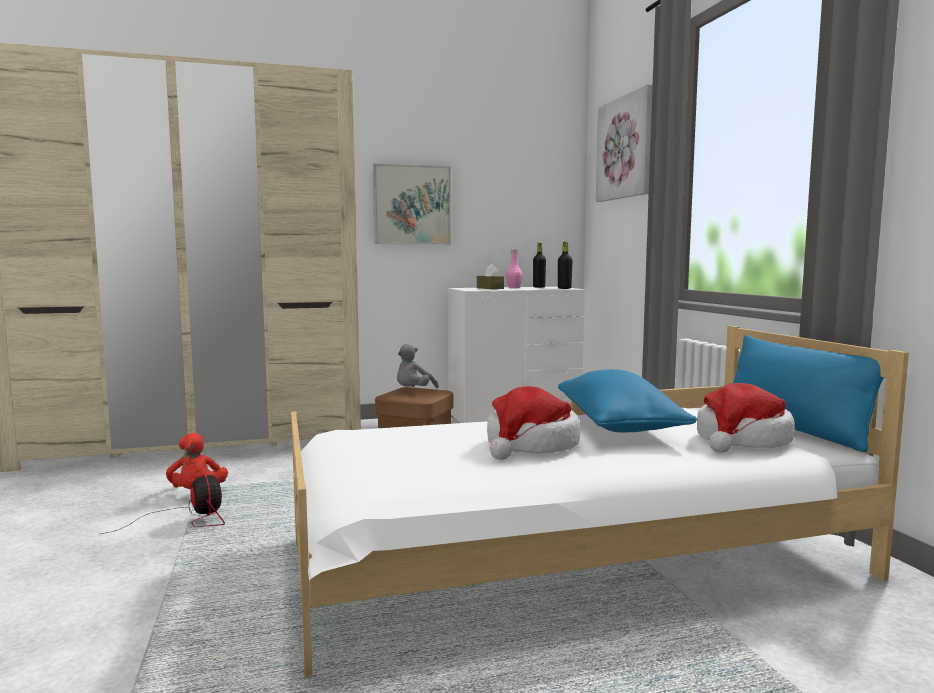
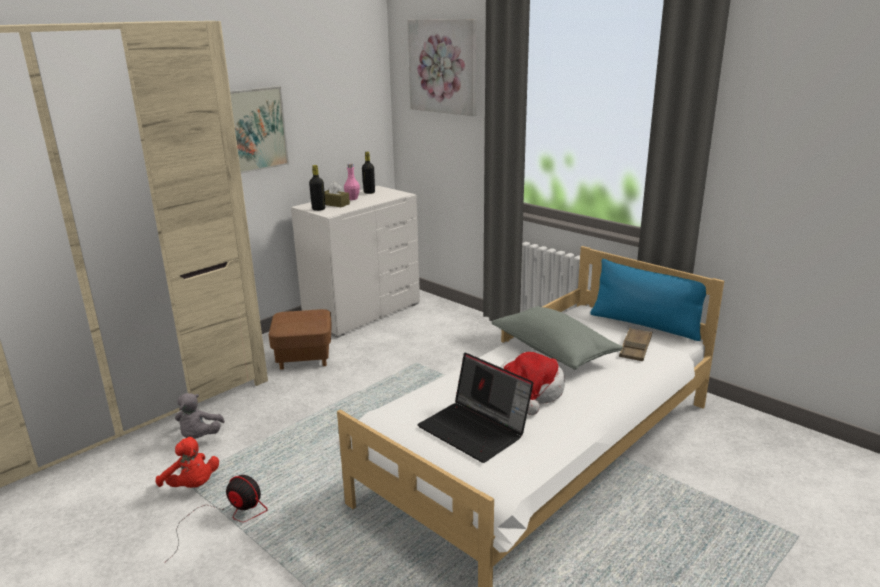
camera: 30 degrees left, 15 degrees up
grey plush toy [397,344,439,389] -> grey plush toy moved to [175,393,225,439]
black bottle [558,242,573,289] -> black bottle moved to [309,165,325,211]
blue pillow [558,369,697,432] -> grey pillow [492,306,623,370]
hat [697,383,795,453] -> brown tray [619,328,652,361]
none -> laptop [418,353,533,463]

